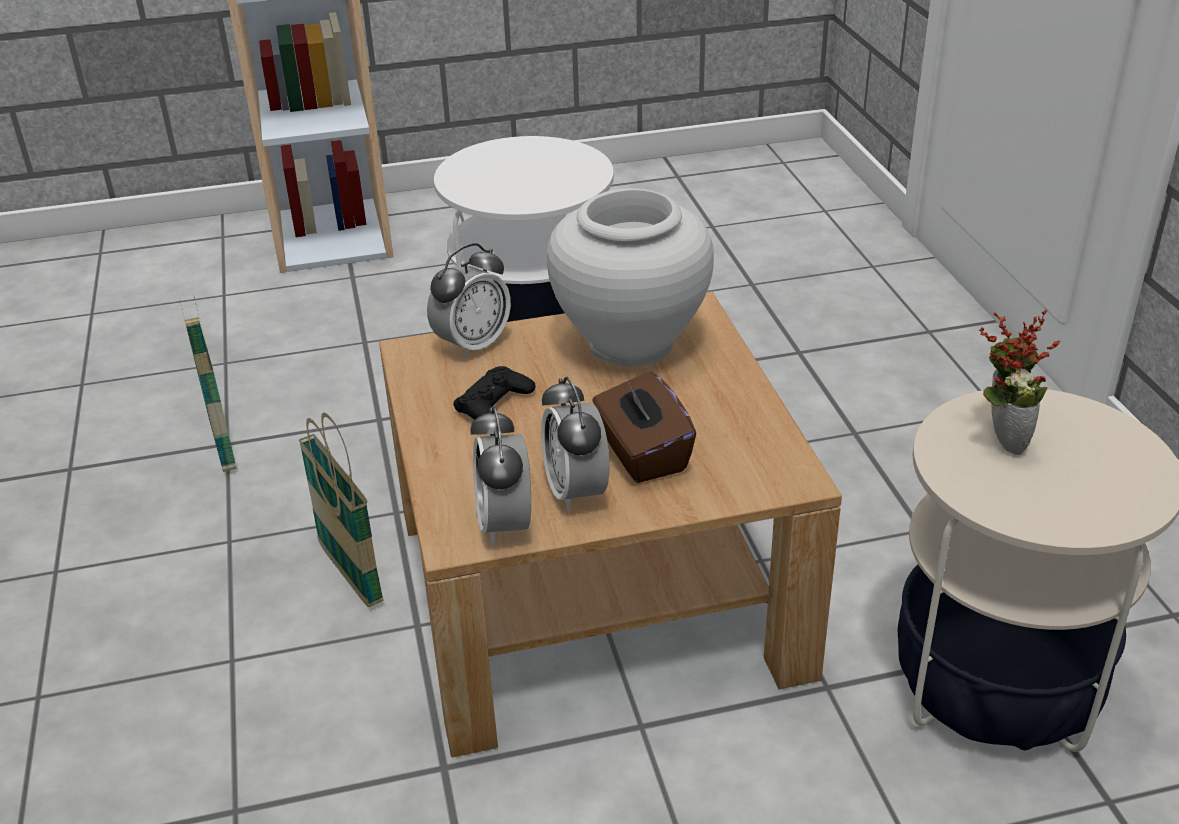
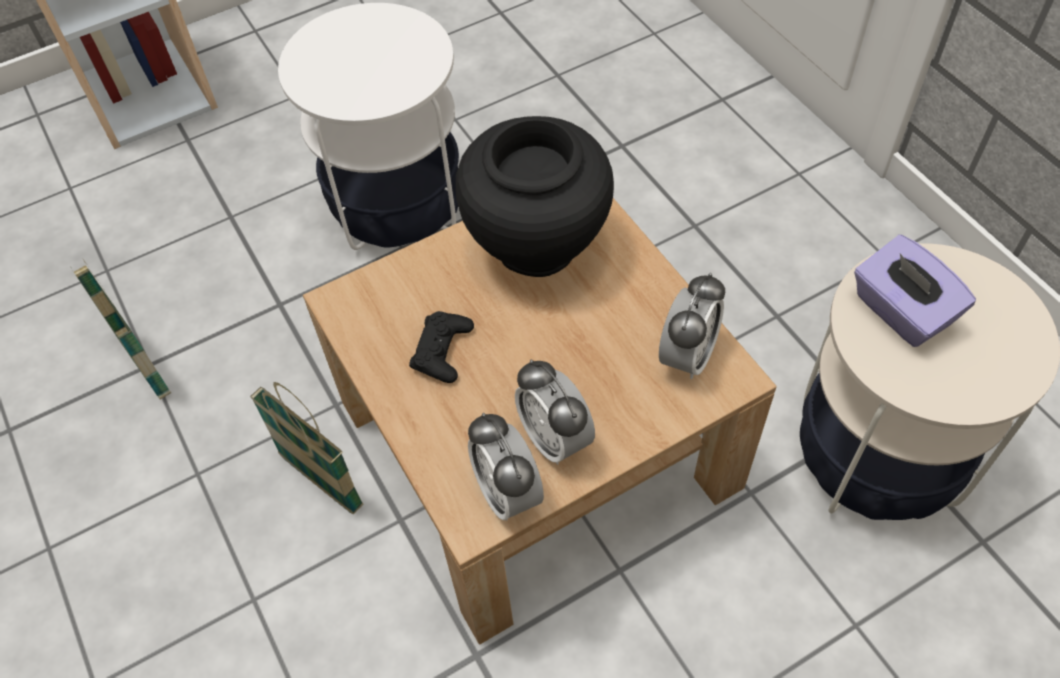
camera: 15 degrees left, 20 degrees up
alarm clock [427,243,511,360] -> alarm clock moved to [659,273,725,379]
white vase [547,188,714,367] -> black vase [456,116,614,277]
brown tissue box [593,372,696,483] -> none
potted plant [979,309,1060,455] -> purple tissue box [854,235,976,347]

